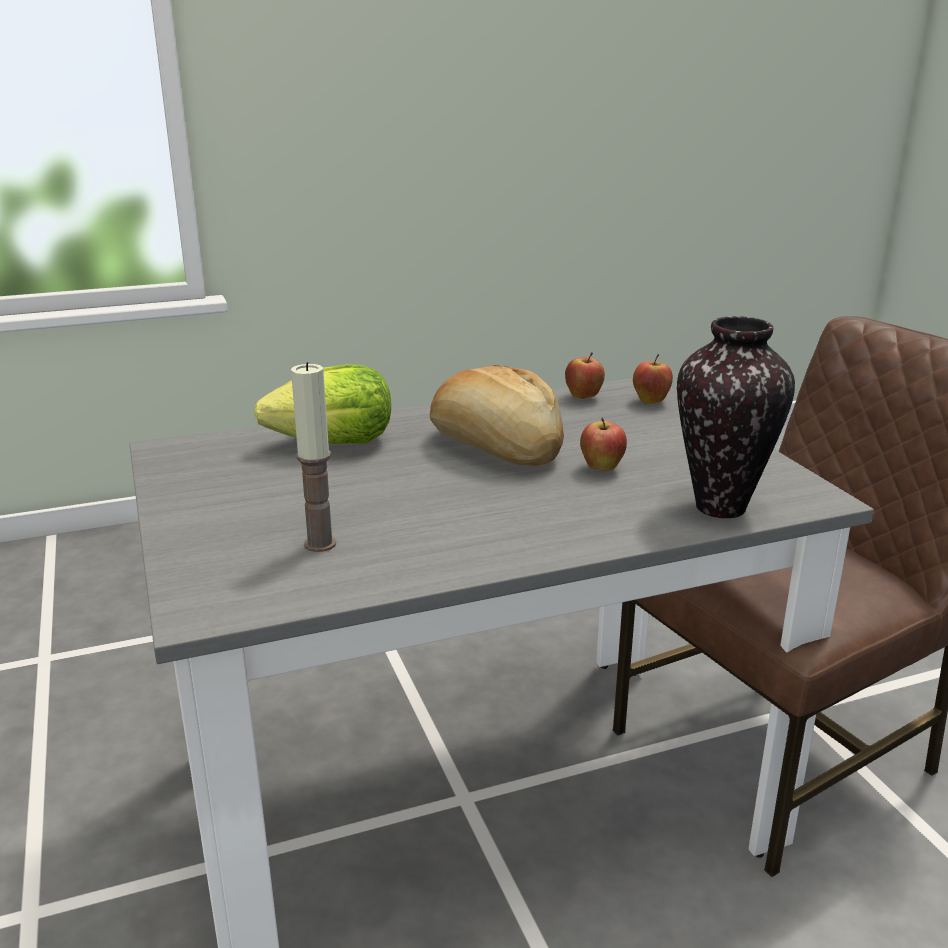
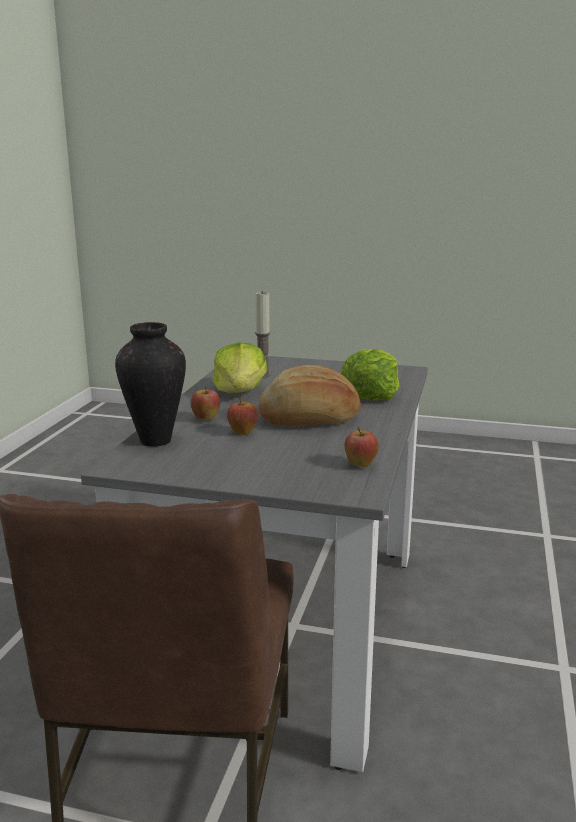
camera: 125 degrees right, 5 degrees down
apple [633,354,673,404] -> apple moved to [191,387,220,420]
none -> lettuce [212,342,267,393]

